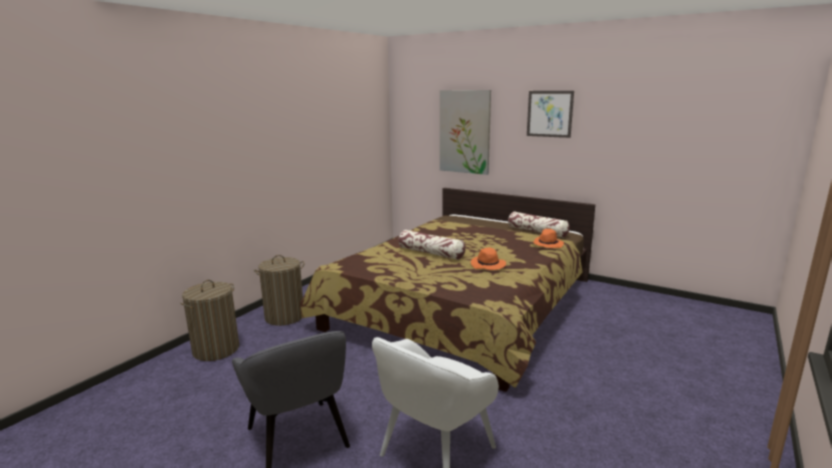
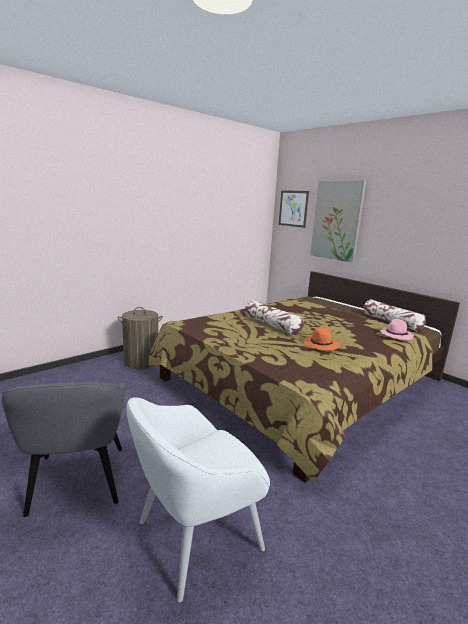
camera: 15 degrees right, 0 degrees up
laundry basket [180,280,239,361] -> none
picture [527,91,574,138] -> picture moved to [279,190,309,228]
orange hat [533,229,564,248] -> pink hat [379,319,414,341]

